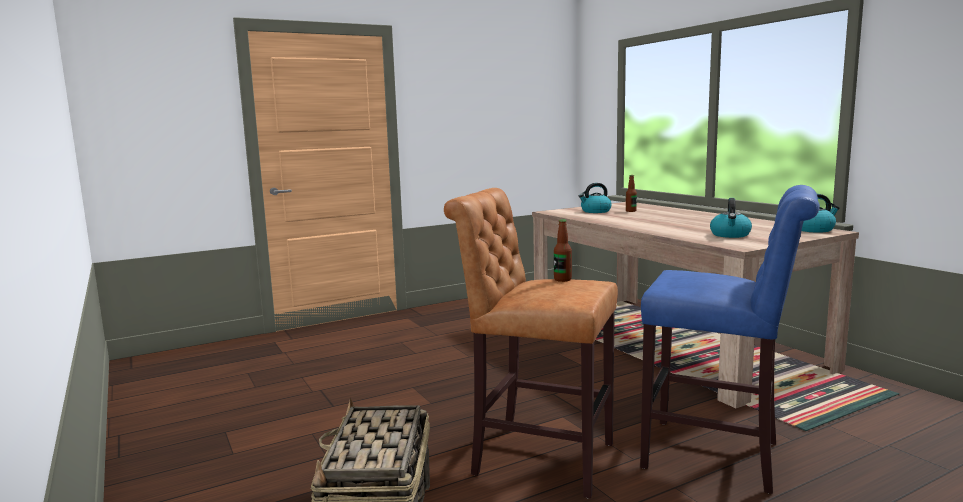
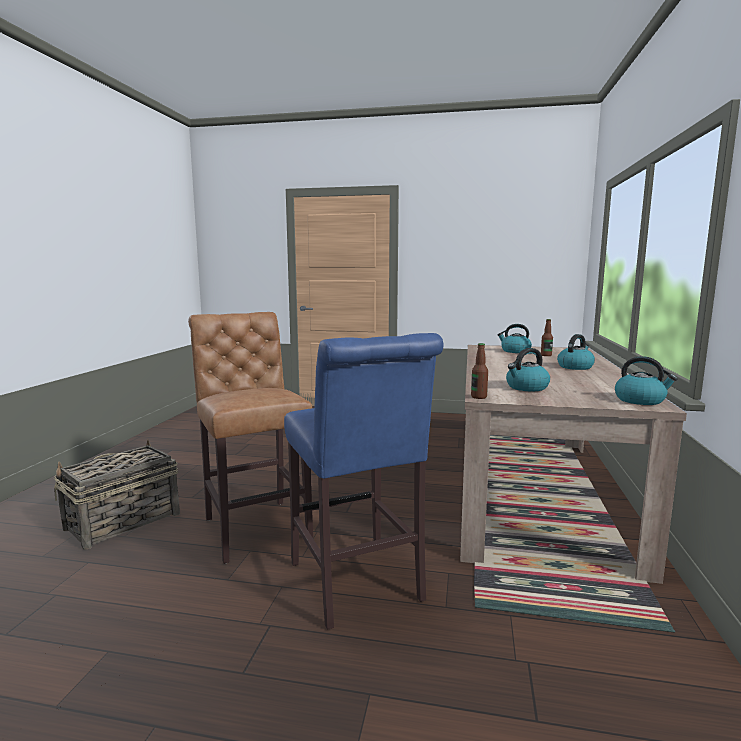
camera: 40 degrees right, 0 degrees up
bottle [554,219,572,282] -> bottle moved to [471,343,488,399]
none -> kettle [557,334,595,370]

